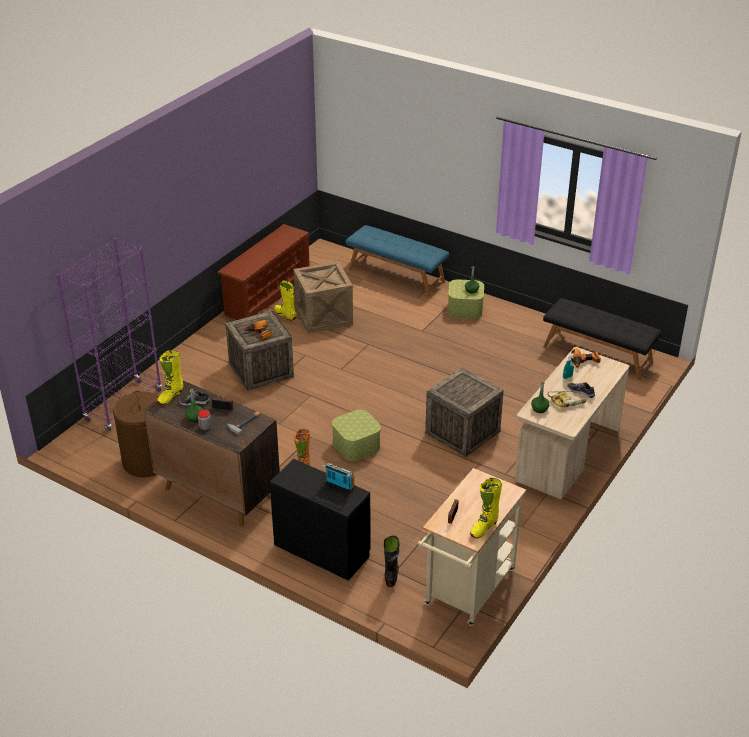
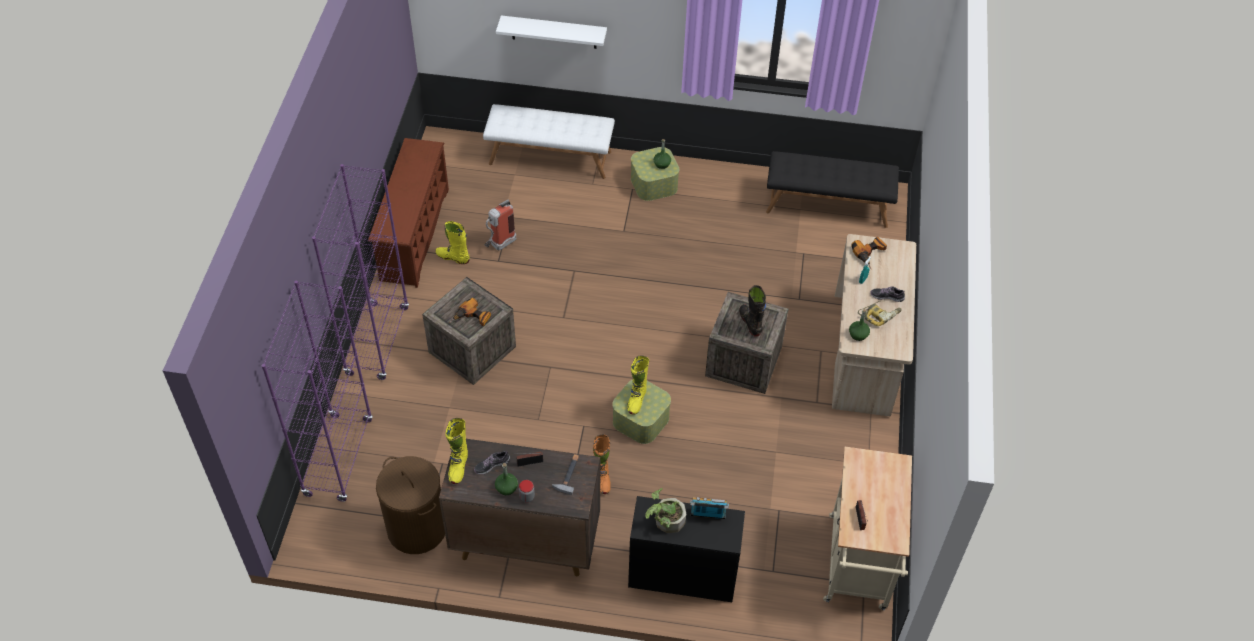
camera: 25 degrees left, 15 degrees up
crate [293,261,353,333] -> fire extinguisher [485,200,516,250]
blue bench [346,225,449,297] -> white bench [483,104,615,179]
black boot [384,535,400,587] -> black boot moved to [739,285,766,337]
yellow boot [470,478,502,538] -> yellow boot moved to [627,356,649,415]
none -> purple bookcase [312,164,409,380]
none -> white shelf [496,15,607,49]
none -> potted plant [645,488,686,533]

